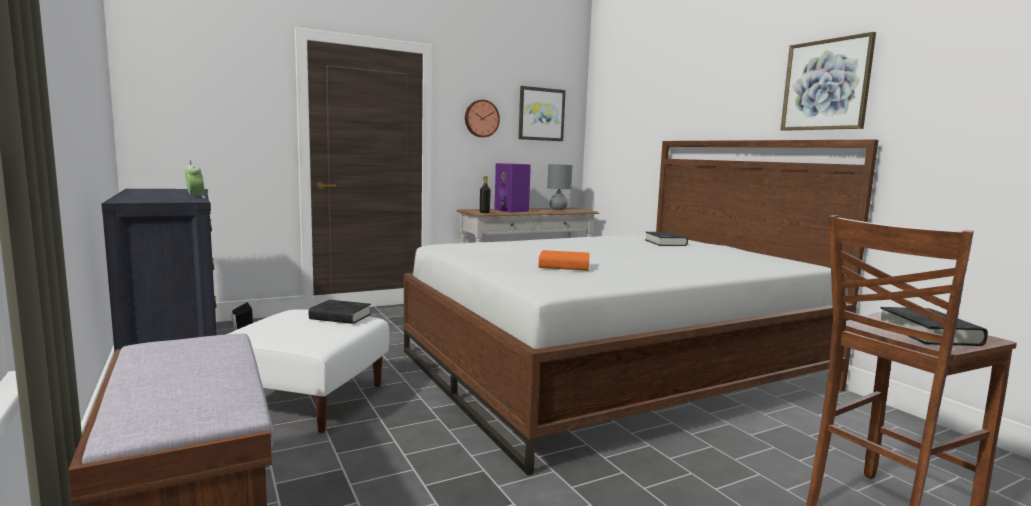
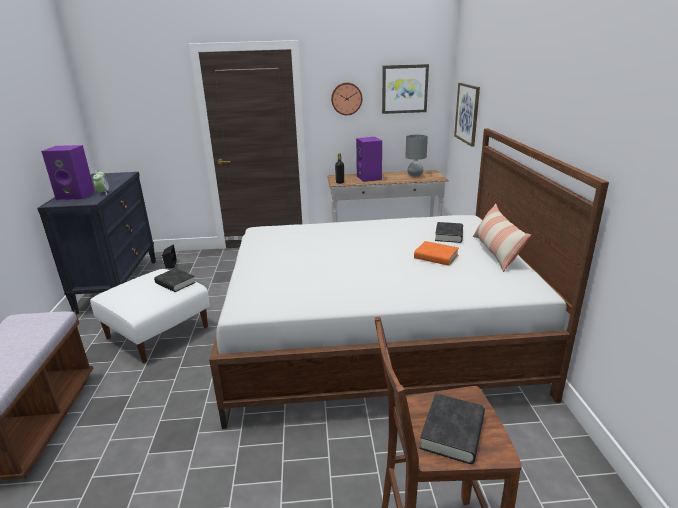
camera: 25 degrees right, 15 degrees up
orange book [539,250,590,271] -> orange book moved to [414,241,459,266]
picture [781,32,876,131] -> picture moved to [454,83,480,146]
none -> purple speaker [41,145,95,200]
none -> pillow [473,204,531,272]

